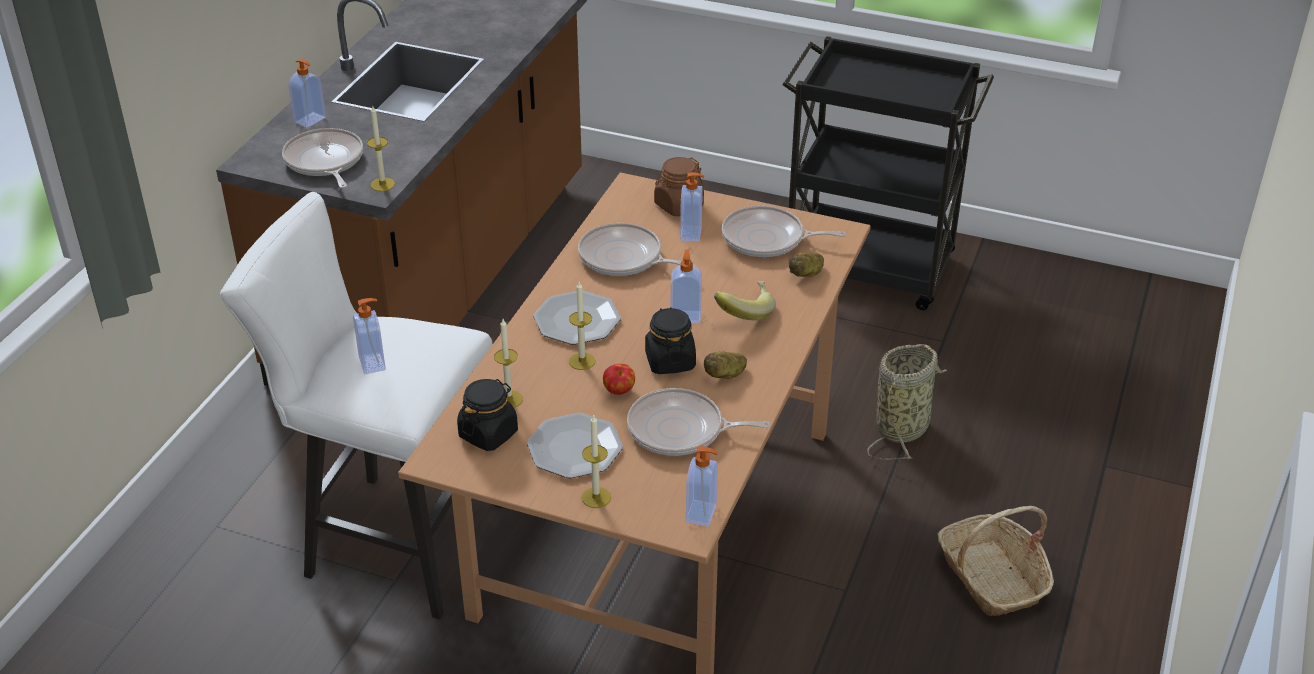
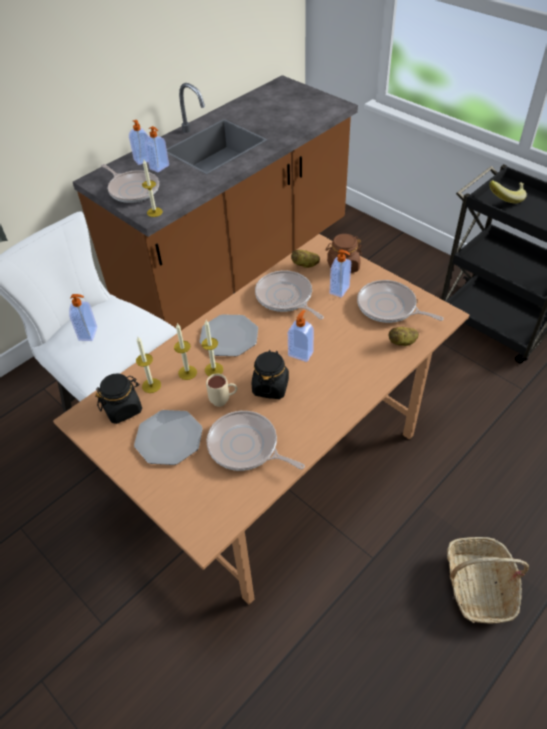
camera: 25 degrees right, 10 degrees up
frying pan [282,128,363,188] -> frying pan turned 135 degrees clockwise [101,164,159,203]
candle [582,414,611,508] -> candle moved to [174,323,197,380]
apple [603,364,635,395] -> beige mug [206,373,237,407]
soap dispenser [686,446,718,527] -> soap dispenser moved to [145,126,169,172]
potato [704,351,747,379] -> potato moved to [291,250,320,268]
banana [714,281,776,320] -> banana moved to [489,180,527,203]
basket [867,344,947,459] -> none

